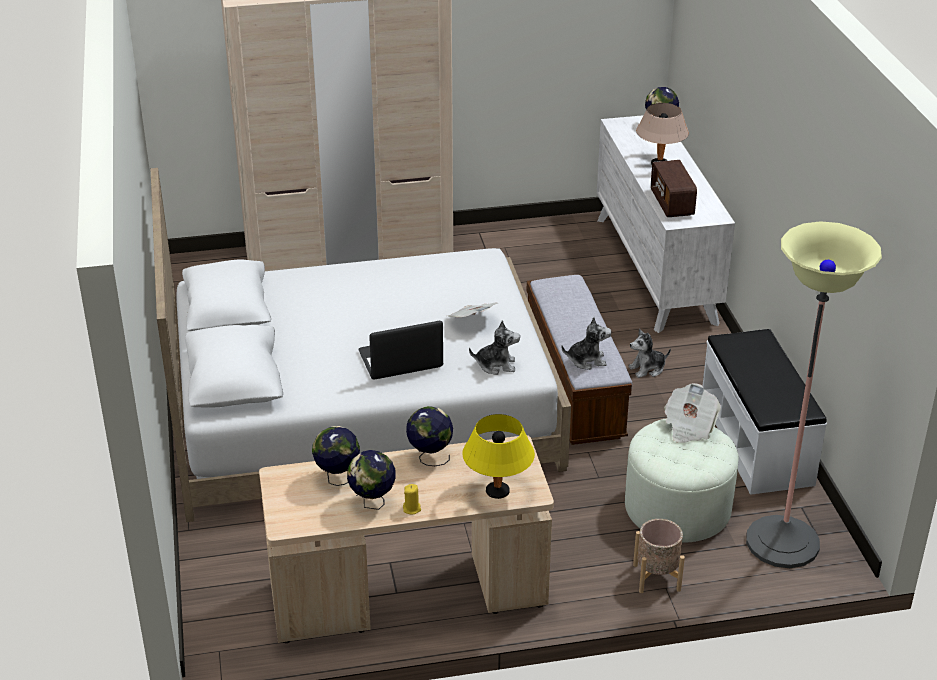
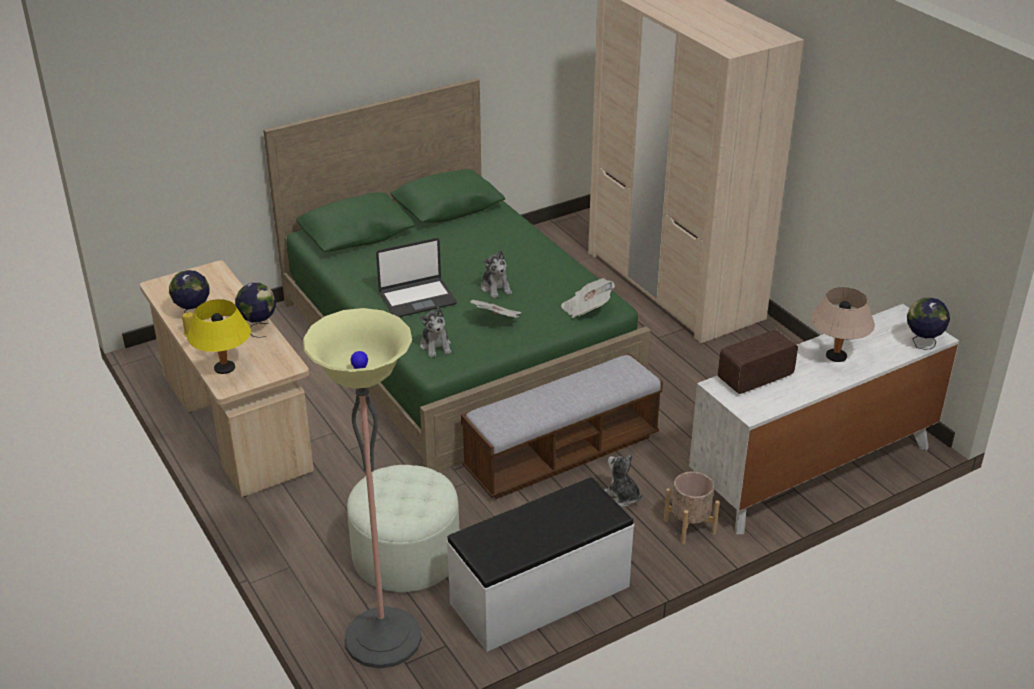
camera: 70 degrees right, 0 degrees up
white bed [150,168,571,522] -> green bed [263,78,651,472]
globe [312,426,360,486] -> none
laptop [359,321,443,380] -> laptop turned 105 degrees clockwise [376,238,457,317]
plush toy [561,317,612,370] -> plush toy moved to [481,250,512,298]
beige planter [633,519,685,593] -> beige planter moved to [664,472,720,544]
newspaper [664,383,721,443] -> newspaper moved to [561,278,615,318]

